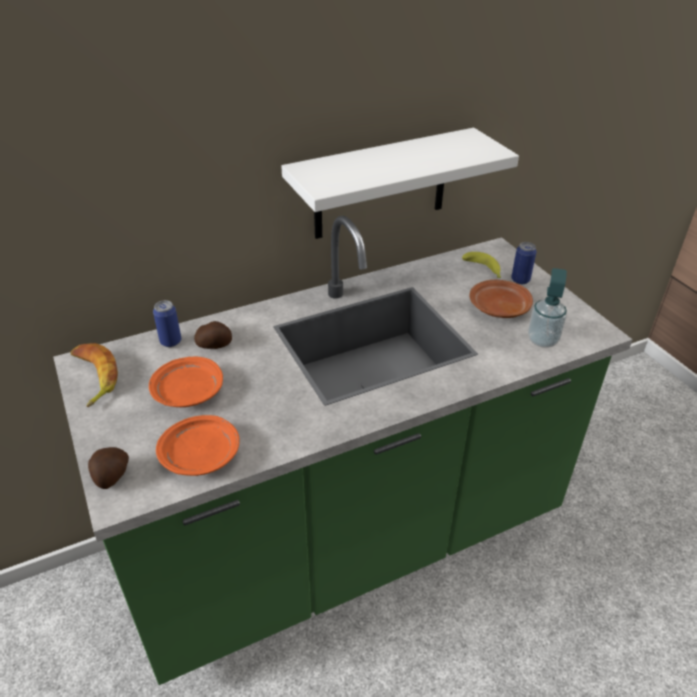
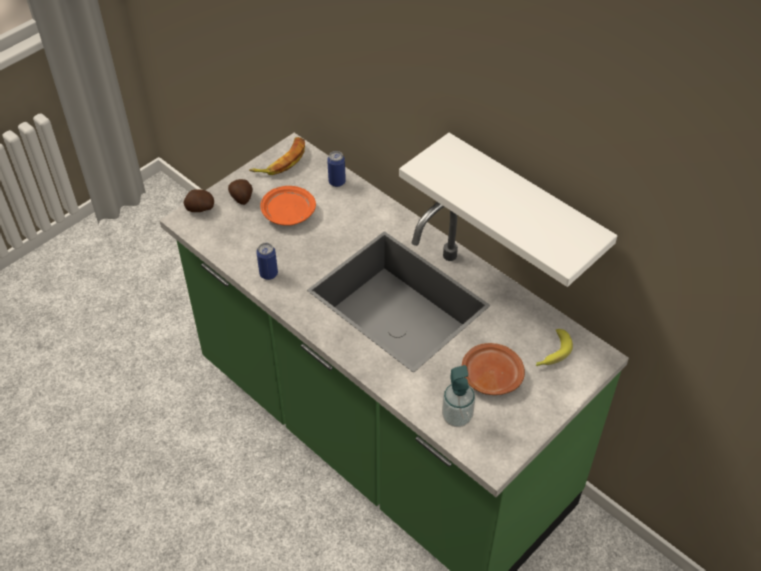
camera: 70 degrees right, 10 degrees up
orange plate [156,415,240,476] -> none
potato [194,321,232,349] -> potato moved to [228,179,253,205]
can [511,242,537,284] -> can moved to [256,243,278,280]

